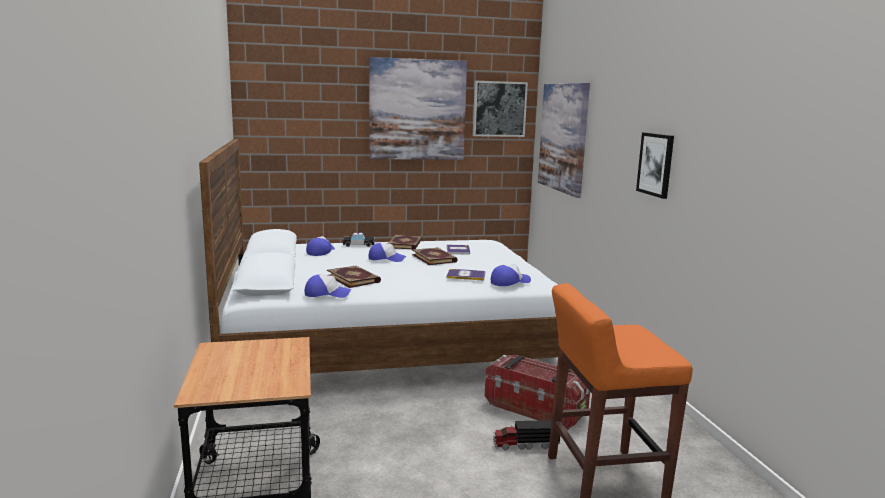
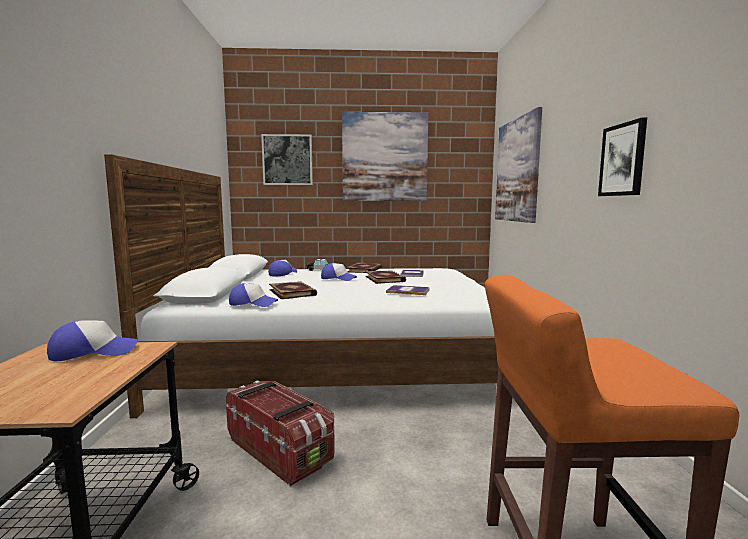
camera: 10 degrees right, 5 degrees down
picture [473,81,528,137] -> picture moved to [261,134,313,185]
storage box [485,355,590,430] -> storage box moved to [226,381,335,486]
cap [491,265,531,286] -> cap moved to [47,320,139,361]
toy truck [493,420,560,450] -> none

